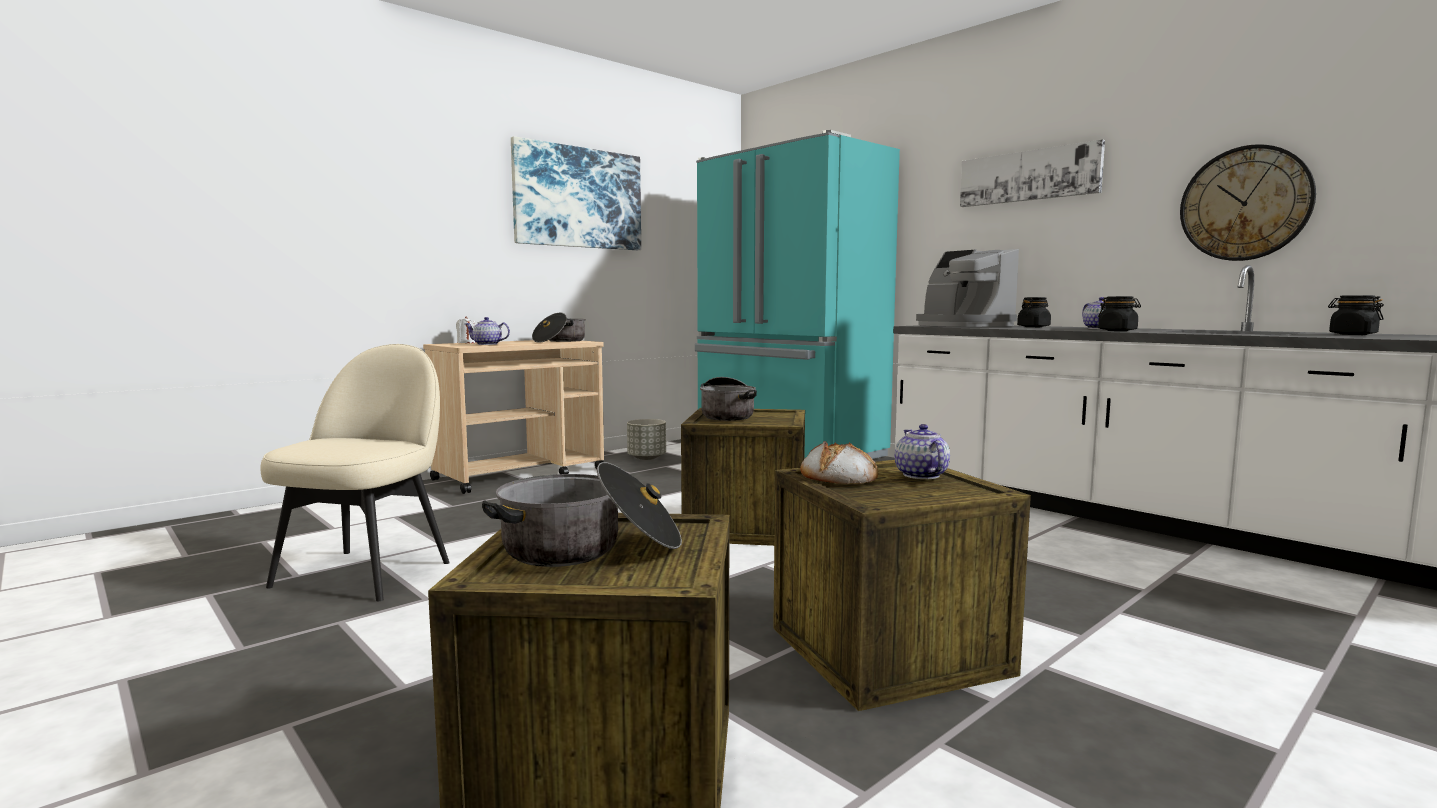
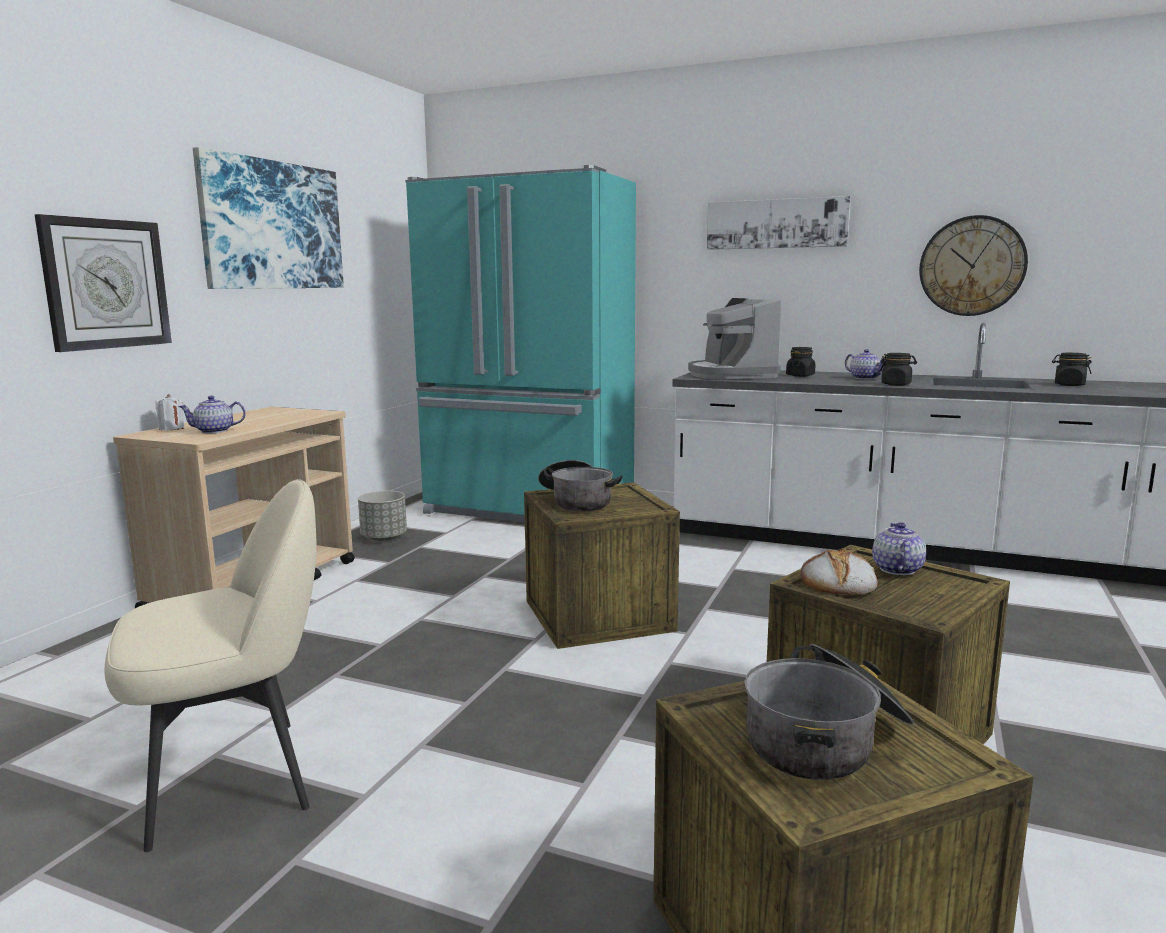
camera: 25 degrees left, 5 degrees up
beige chair [260,344,450,601] -> beige chair turned 75 degrees clockwise [104,479,317,852]
cooking pot [532,313,586,343] -> none
teapot [895,424,950,479] -> teapot turned 45 degrees clockwise [872,522,926,575]
coffee machine [916,249,1019,327] -> coffee machine turned 45 degrees clockwise [688,298,781,379]
none -> wall clock [34,214,172,352]

